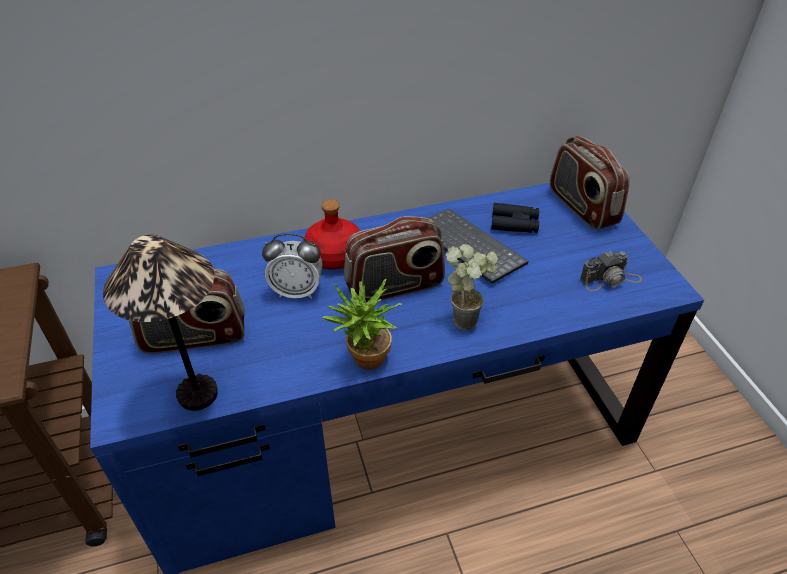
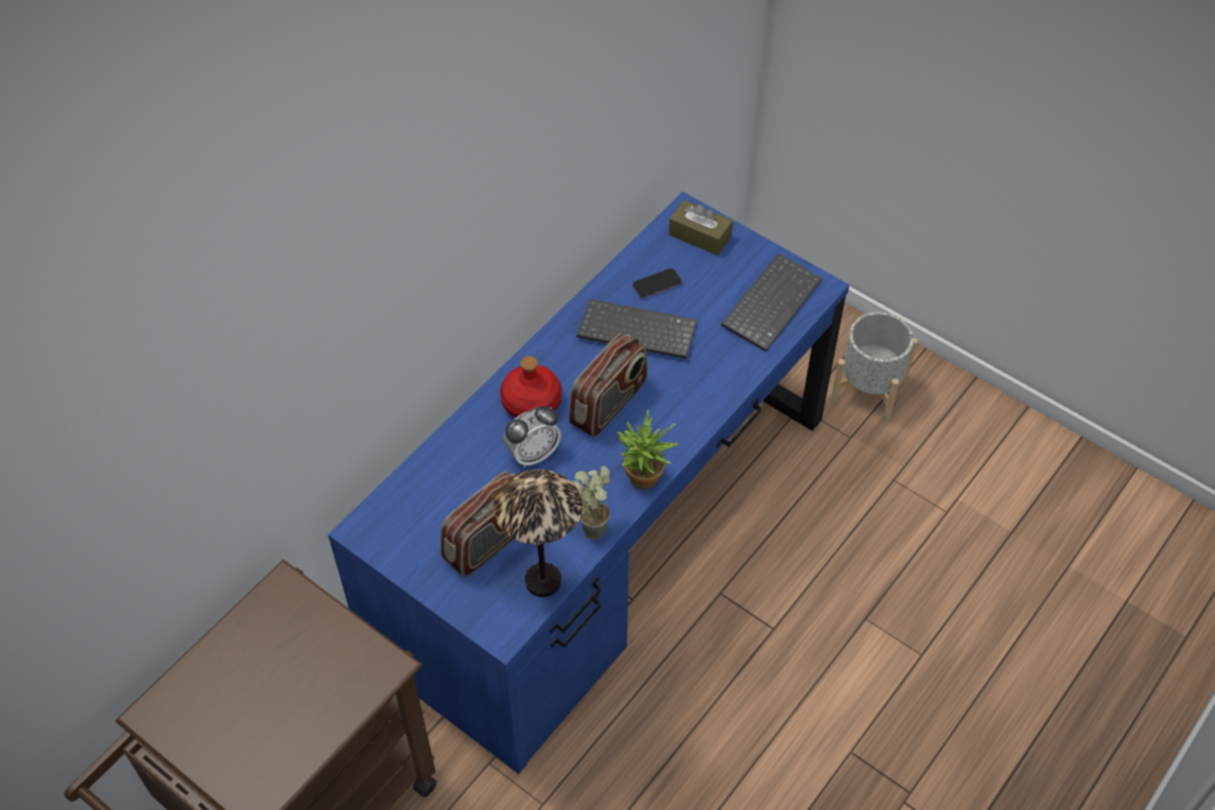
camera: 35 degrees left, 10 degrees up
potted plant [446,244,498,330] -> potted plant moved to [572,466,610,540]
black binoculars [491,203,539,233] -> phone [632,268,682,299]
radio [550,136,630,230] -> brown tissue box [669,200,733,256]
camera [580,251,642,291] -> keyboard [721,253,822,352]
none -> grey planter [830,312,918,423]

